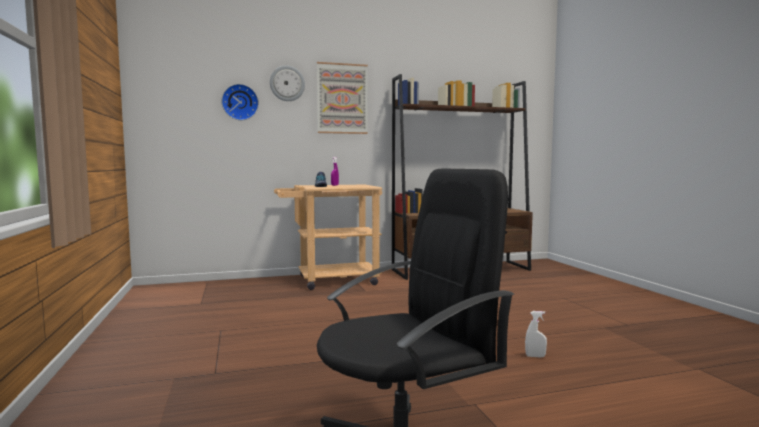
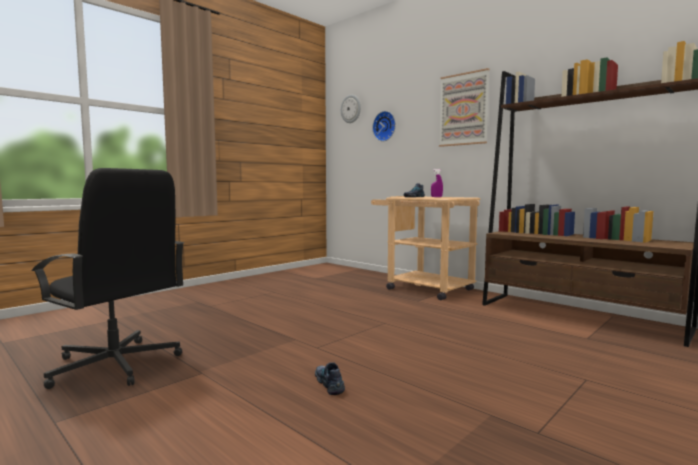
camera: 60 degrees right, 0 degrees up
wall clock [270,65,305,101] -> wall clock moved to [341,95,361,123]
white spray bottle [525,311,547,358] -> shoe [315,362,345,395]

